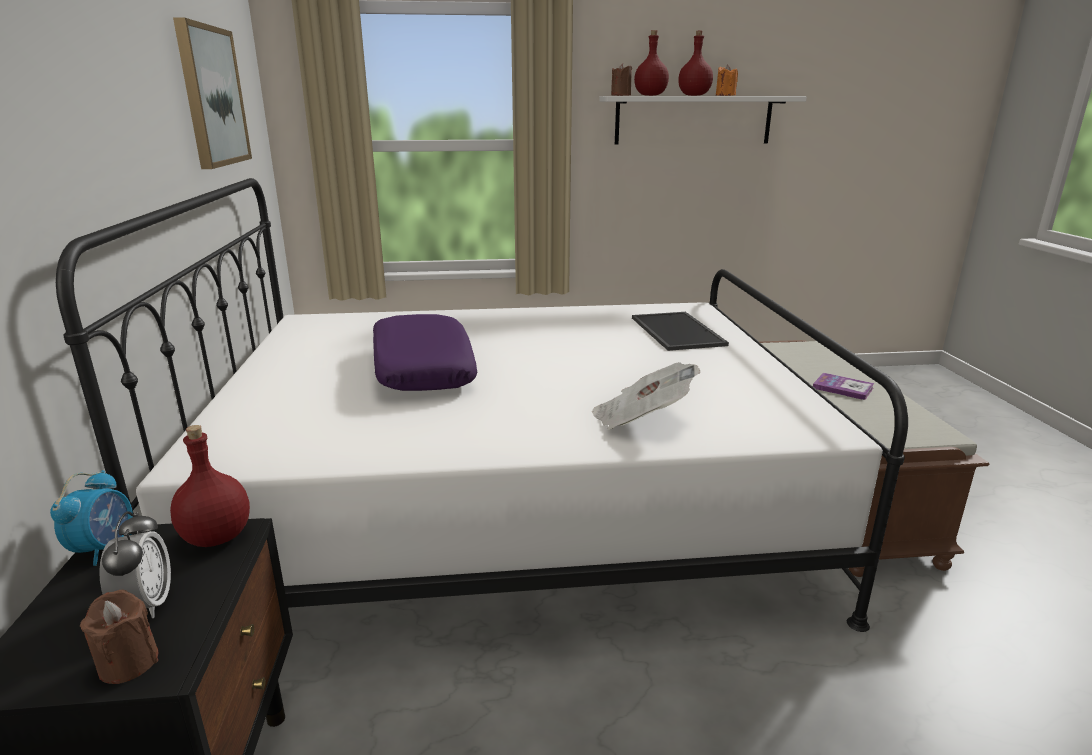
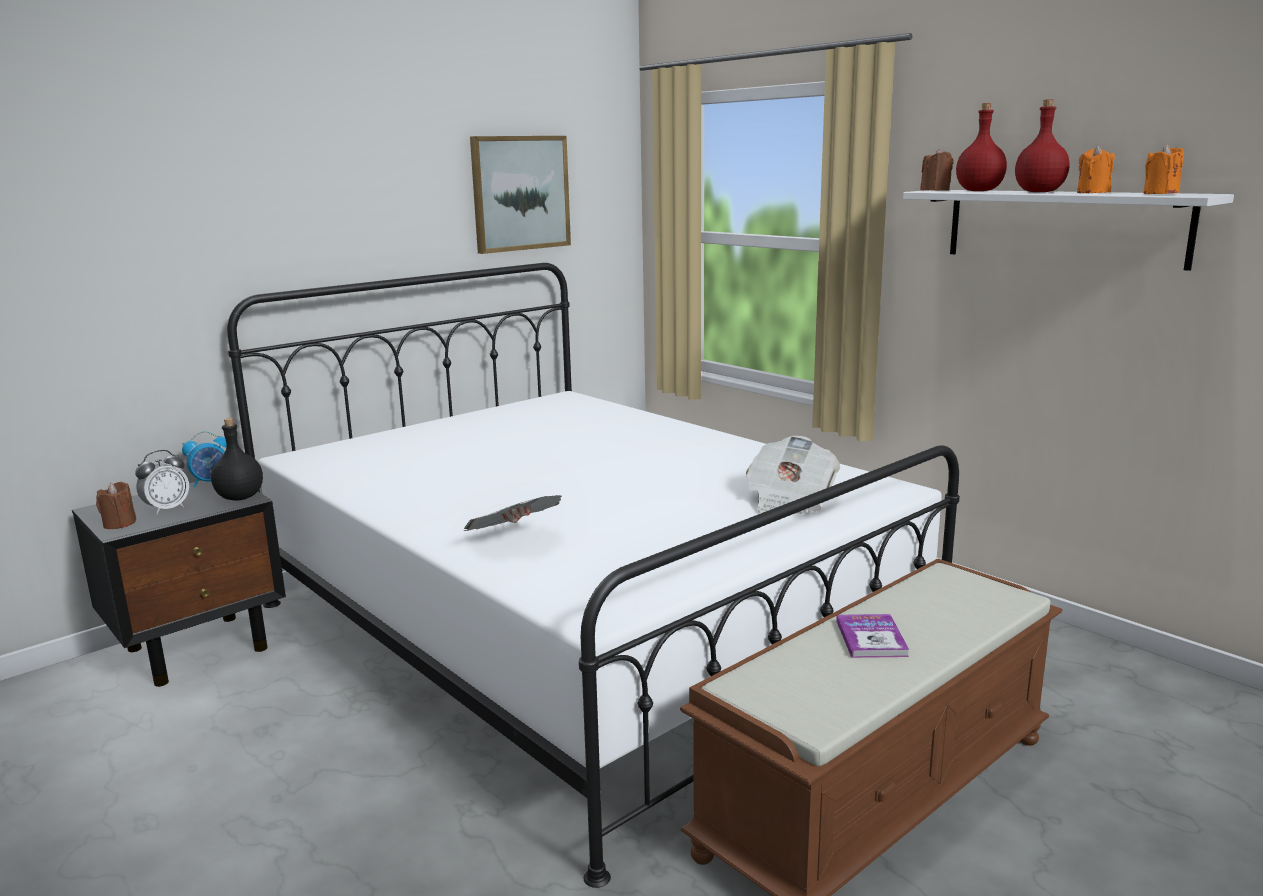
camera: 55 degrees right, 5 degrees down
red bottle [170,425,250,547] -> black bottle [211,418,263,501]
purple pillow [373,314,477,391] -> none
tray [632,312,729,351] -> newspaper [746,435,840,514]
none -> orange candle [1143,144,1184,194]

